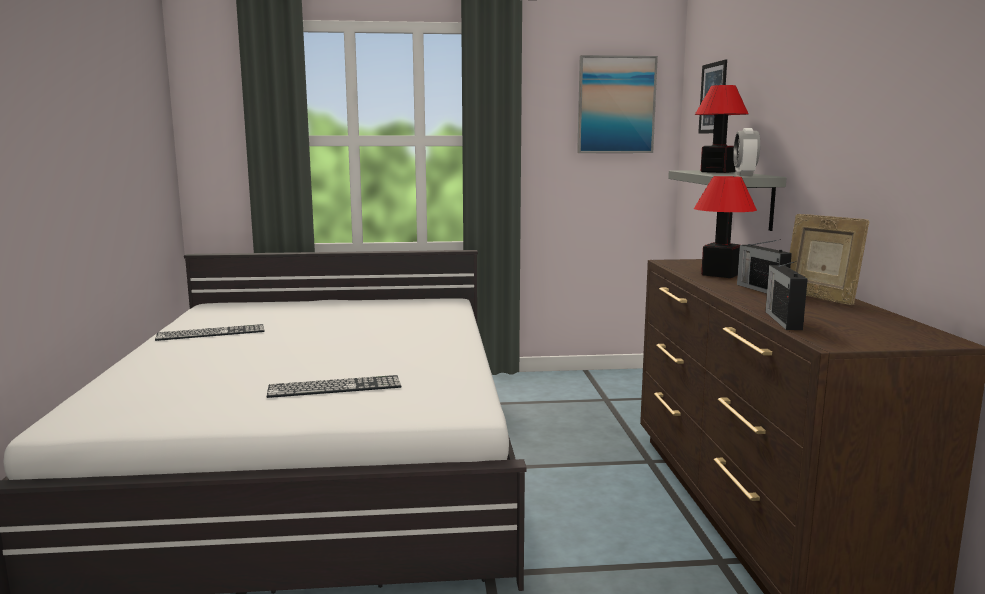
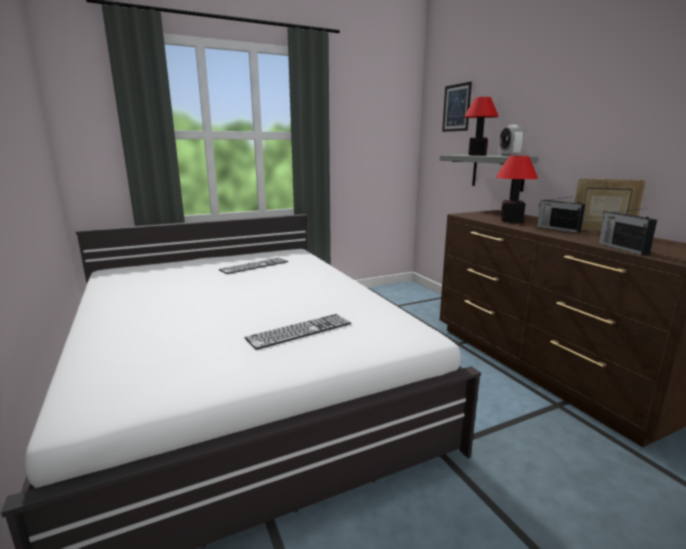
camera: 20 degrees left, 5 degrees up
keyboard [155,324,264,341] -> keyboard moved to [219,258,289,274]
picture [577,55,658,153] -> none

